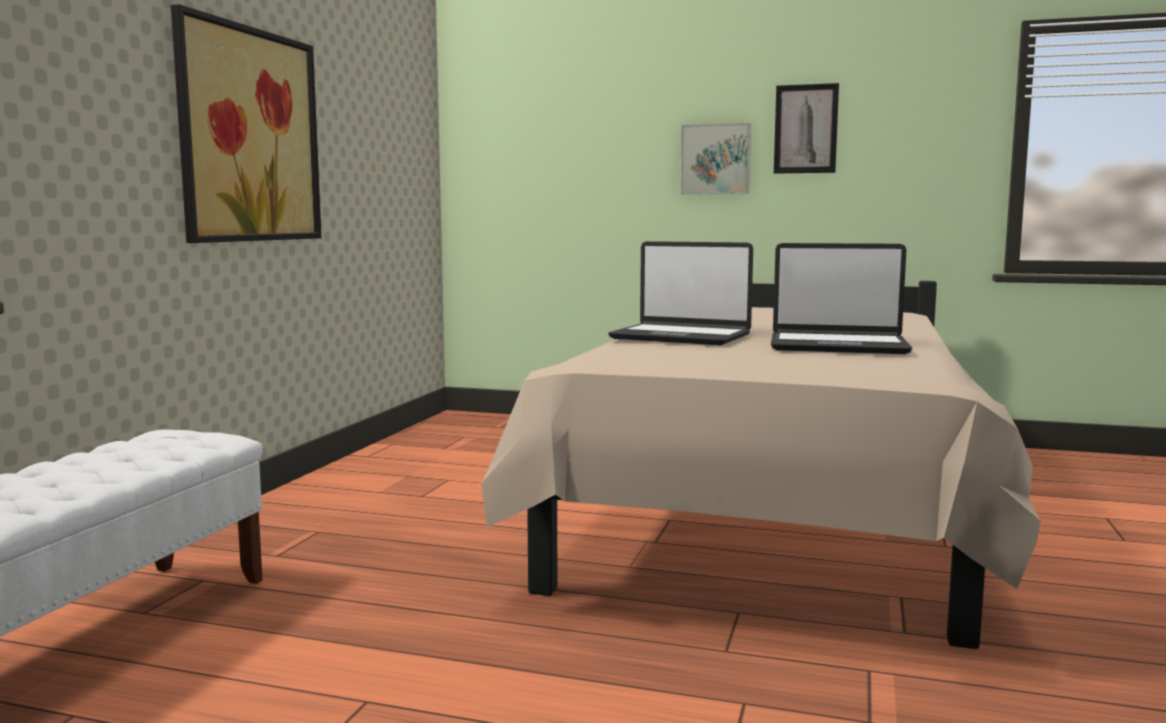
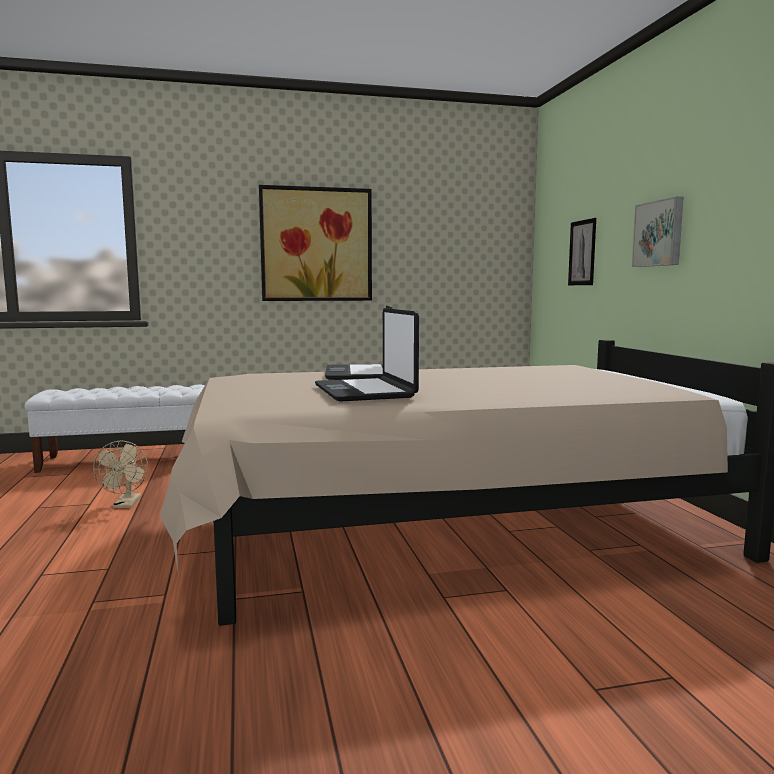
camera: 60 degrees right, 0 degrees up
picture [774,83,839,174] -> picture moved to [568,218,596,285]
none -> beige fan [93,441,148,508]

